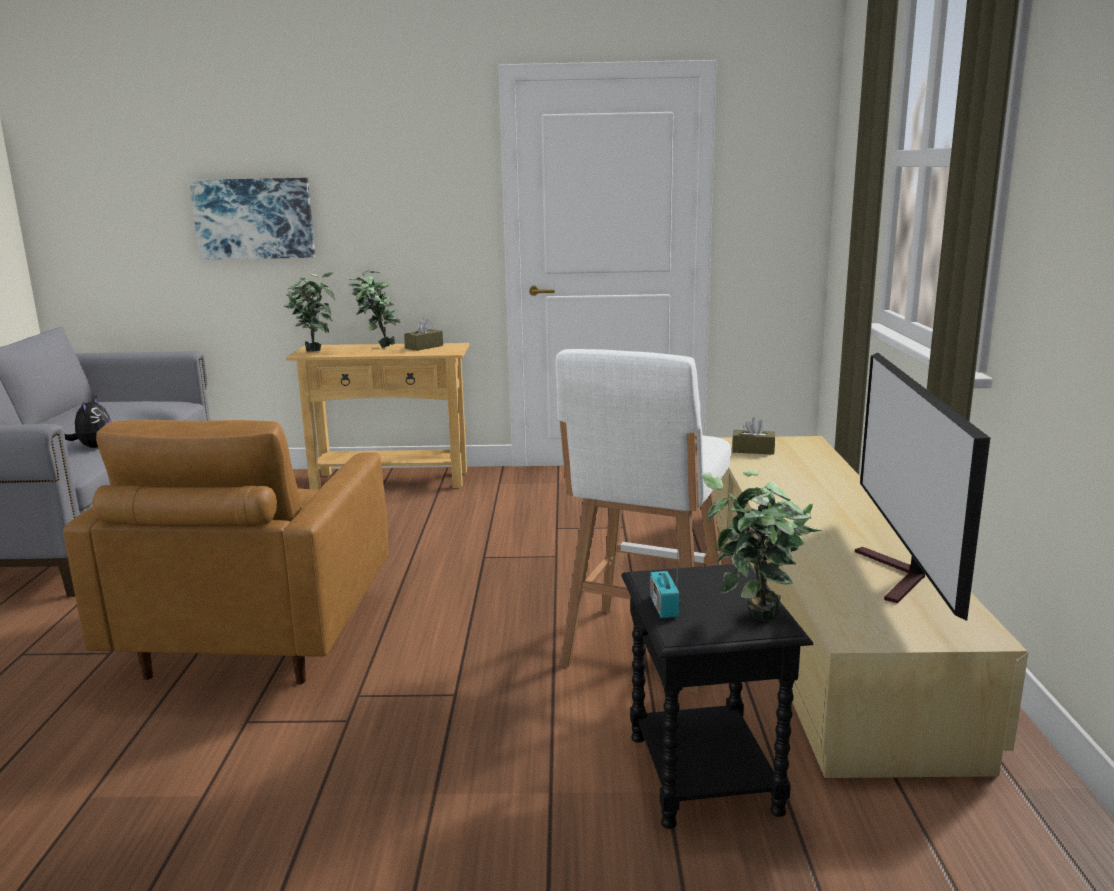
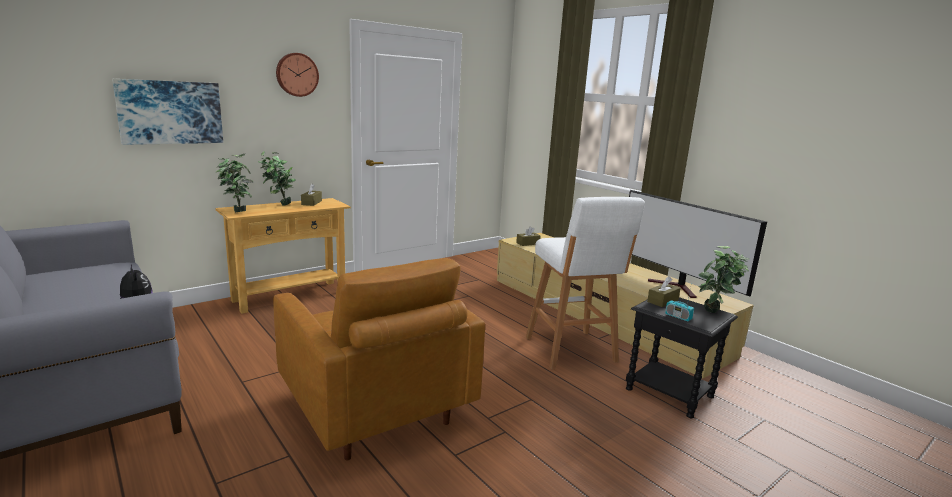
camera: 40 degrees left, 0 degrees up
none -> wall clock [276,53,319,97]
none -> brown tissue box [647,276,680,307]

